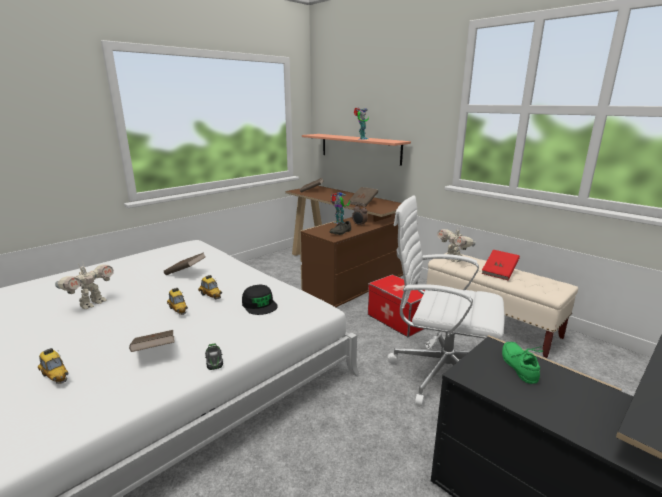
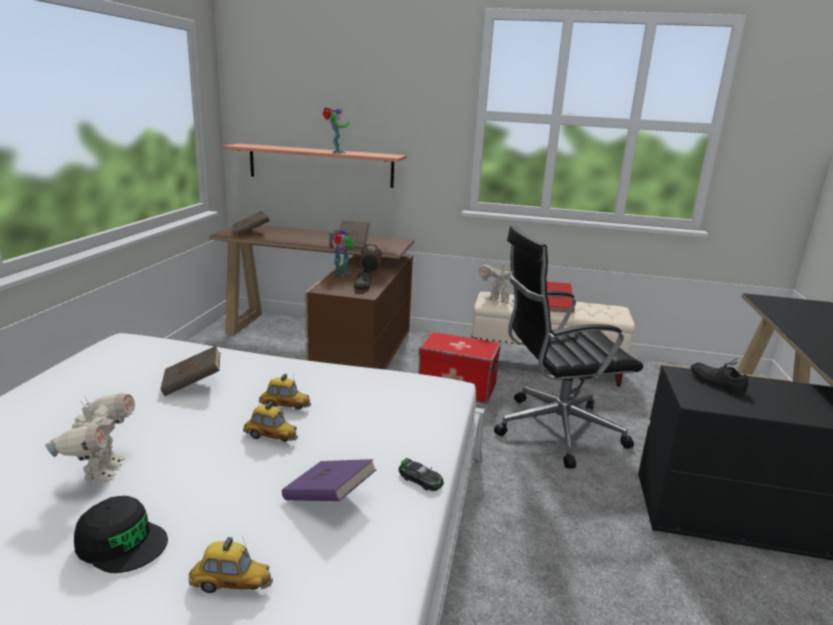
camera: 35 degrees left, 0 degrees up
brown book [129,330,174,352] -> purple book [282,459,377,501]
black cap [242,284,278,315] -> black cap moved to [74,496,168,573]
white office chair [388,196,505,406] -> black office chair [494,225,643,469]
green shoe [502,342,543,384] -> black shoe [691,358,748,395]

